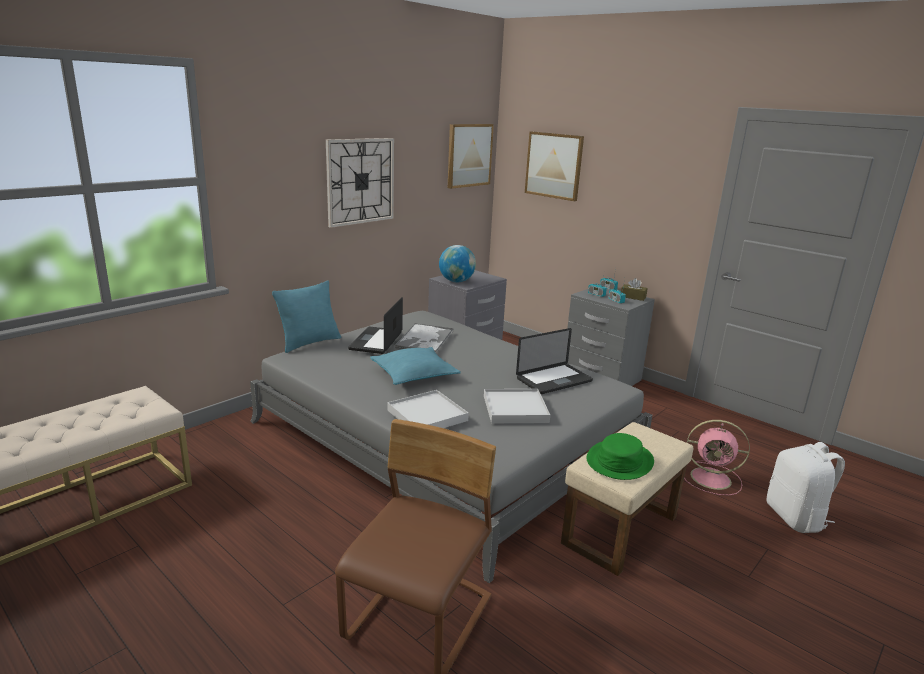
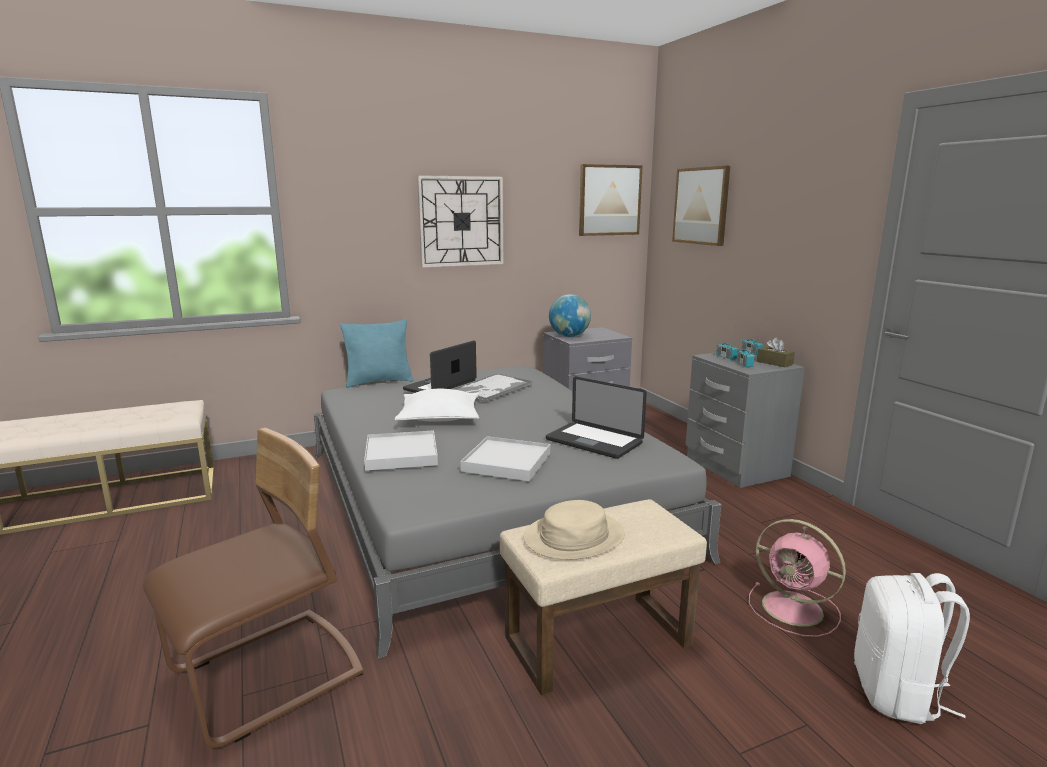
camera: 25 degrees right, 5 degrees down
turquoise pillow [370,347,461,385] -> white pillow [394,389,479,422]
laptop [516,328,593,394] -> laptop turned 45 degrees clockwise [546,376,647,459]
green hat [586,433,654,480] -> beige hat [523,500,625,560]

